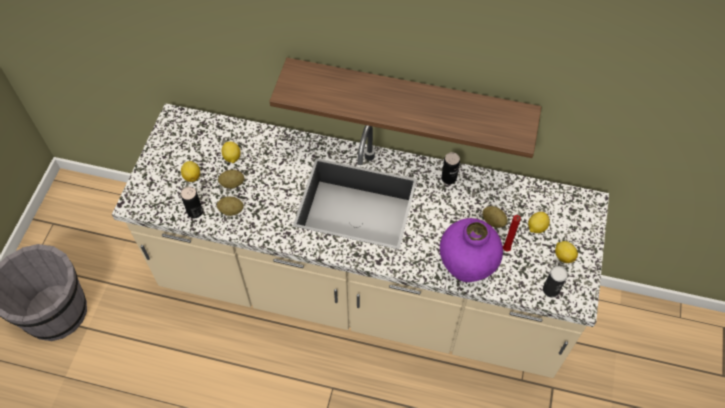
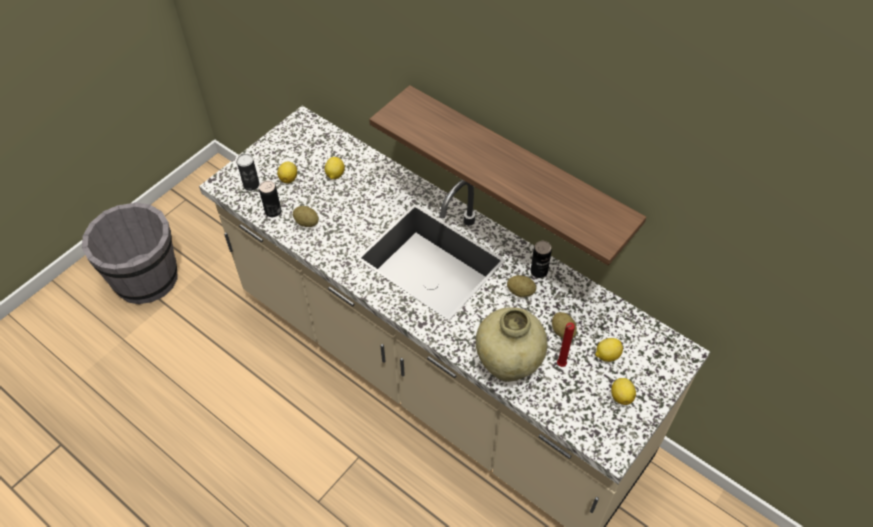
camera: 25 degrees right, 5 degrees down
potato [218,170,244,189] -> potato moved to [507,275,536,297]
purple vase [440,218,503,282] -> beige vase [476,307,547,382]
can [543,266,568,298] -> can moved to [237,154,259,191]

